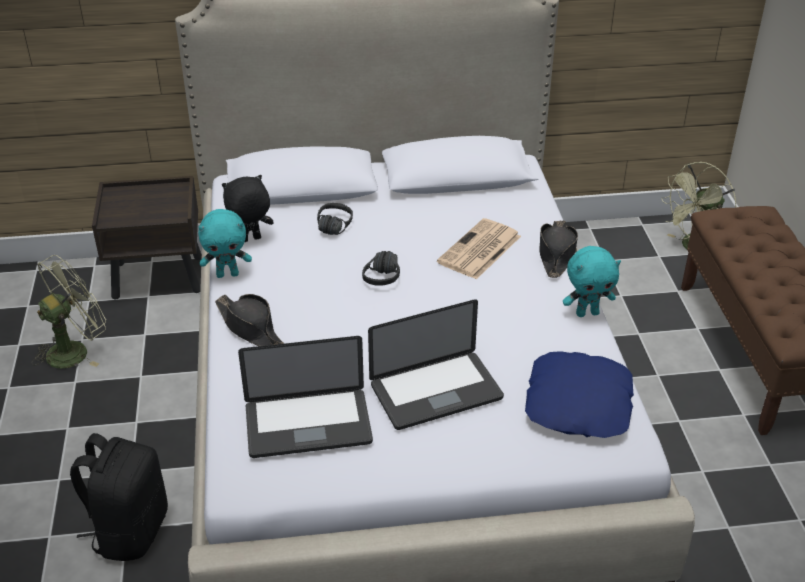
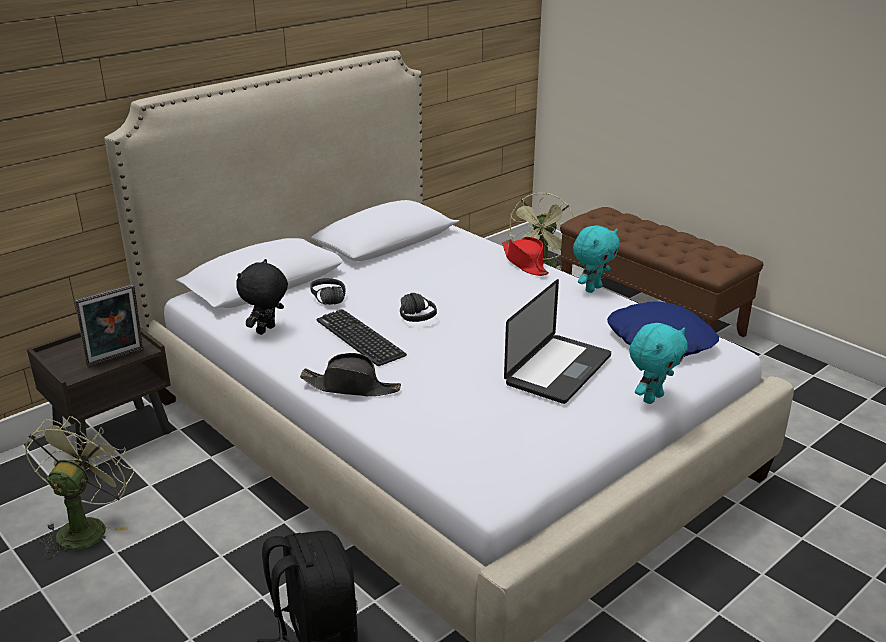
camera: 35 degrees left, 10 degrees down
turquoise plush toy [198,209,252,278] -> turquoise plush toy moved to [629,323,687,404]
laptop [238,336,373,458] -> none
newspaper [437,218,521,280] -> none
black hat [539,220,578,278] -> red hat [502,237,549,276]
none -> picture frame [75,284,143,367]
none -> keyboard [317,309,407,366]

